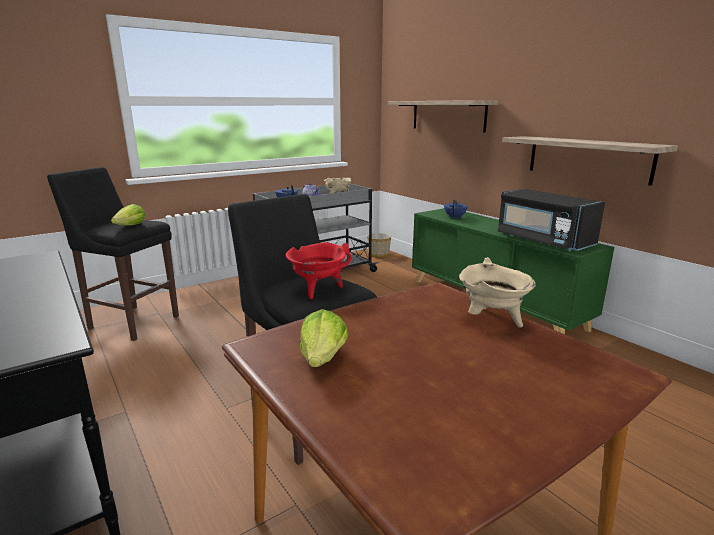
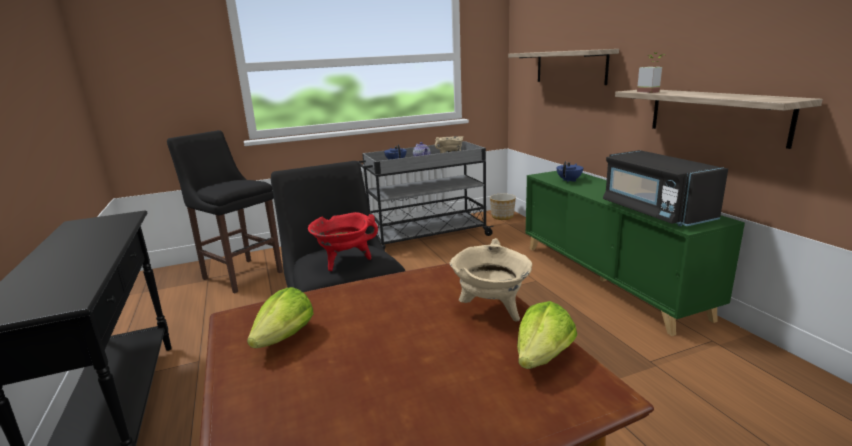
camera: 15 degrees right, 0 degrees up
lettuce [111,204,145,226] -> lettuce moved to [517,301,577,369]
none -> potted plant [637,52,662,93]

